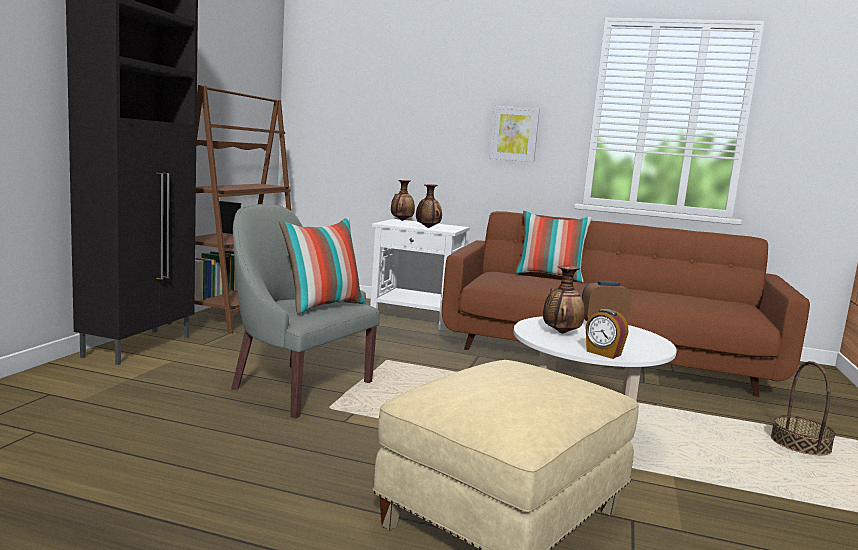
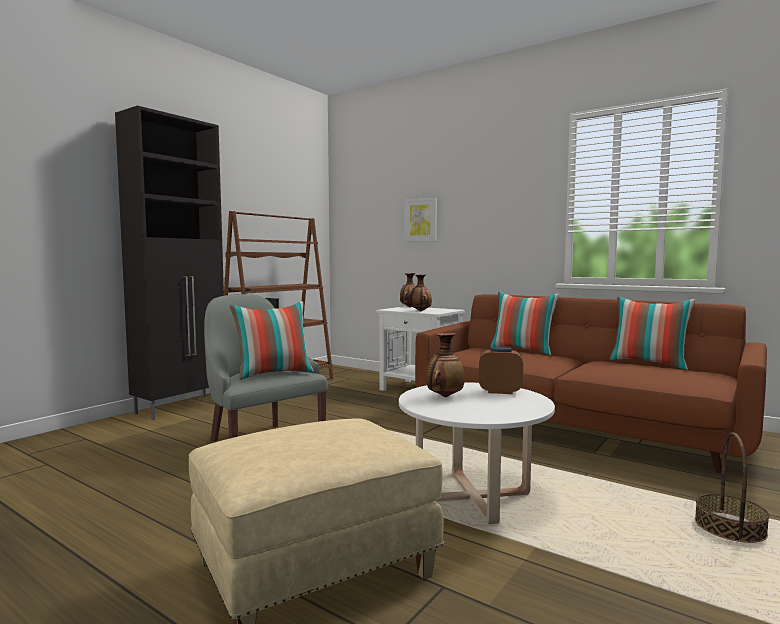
camera: 20 degrees right, 5 degrees down
picture [489,106,540,162] -> picture moved to [405,198,437,242]
alarm clock [586,309,629,359] -> none
none -> pillow [609,297,695,370]

